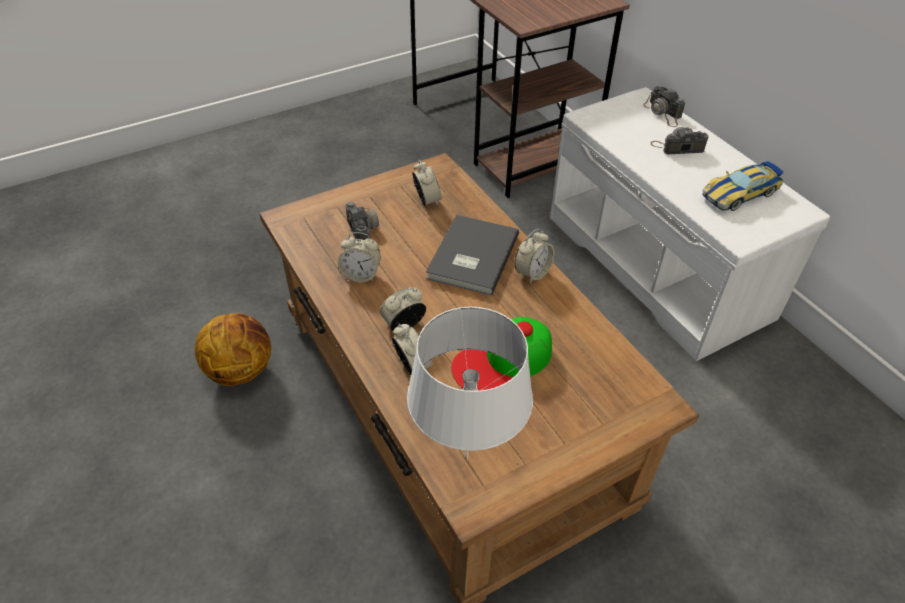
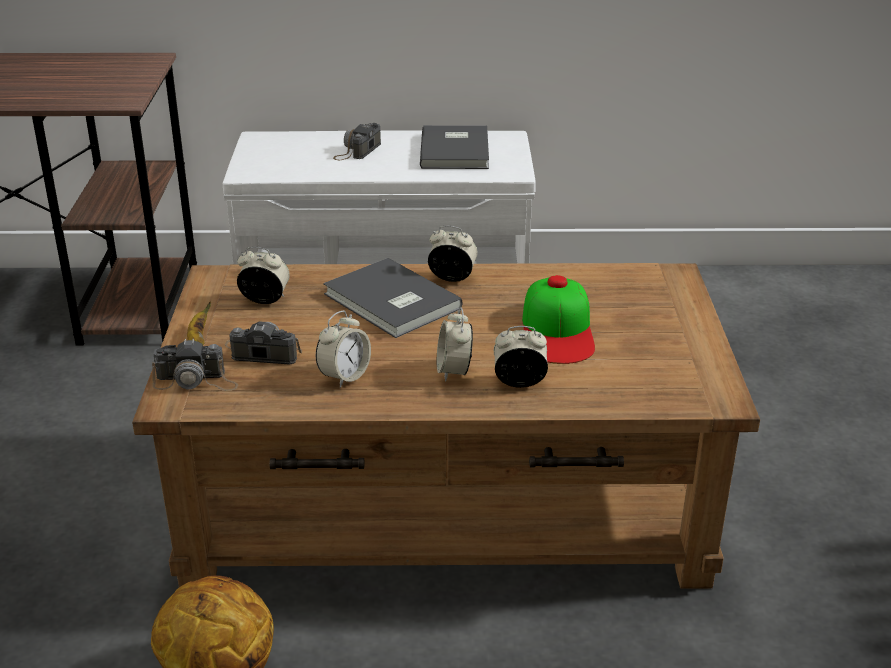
camera: 60 degrees left, 15 degrees down
white table lamp [407,307,533,459] -> none
alarm clock [514,229,554,283] -> alarm clock turned 60 degrees counterclockwise [428,225,478,282]
camera [643,86,685,127] -> camera moved to [152,339,238,391]
toy car [702,161,784,211] -> grey book [420,125,489,169]
none -> banana [187,302,211,345]

